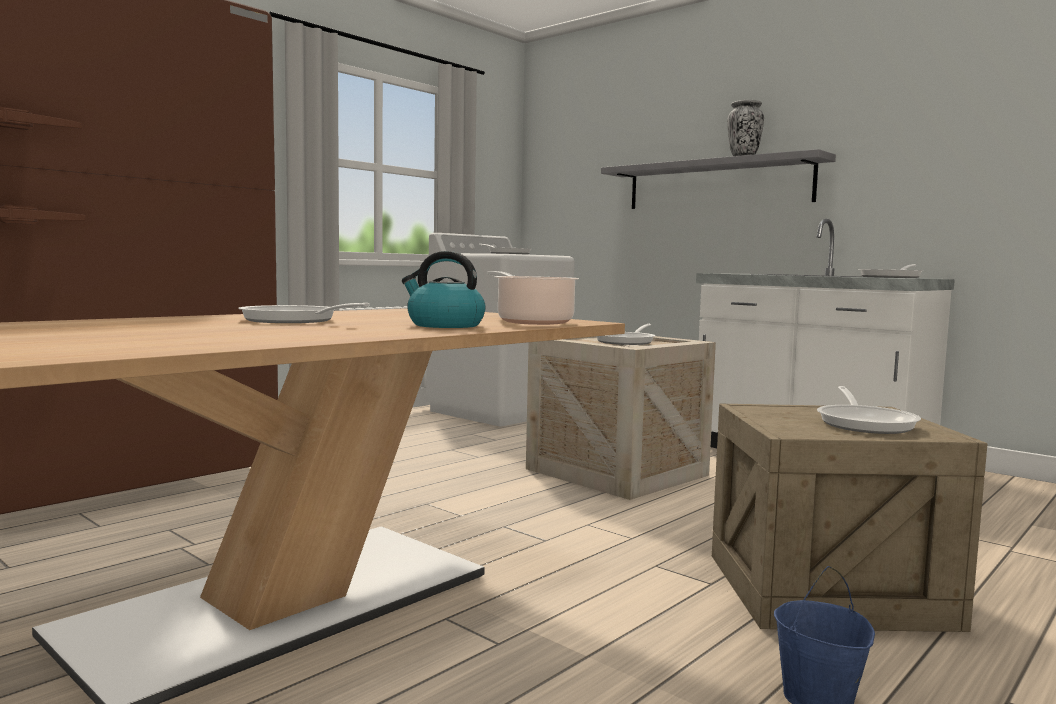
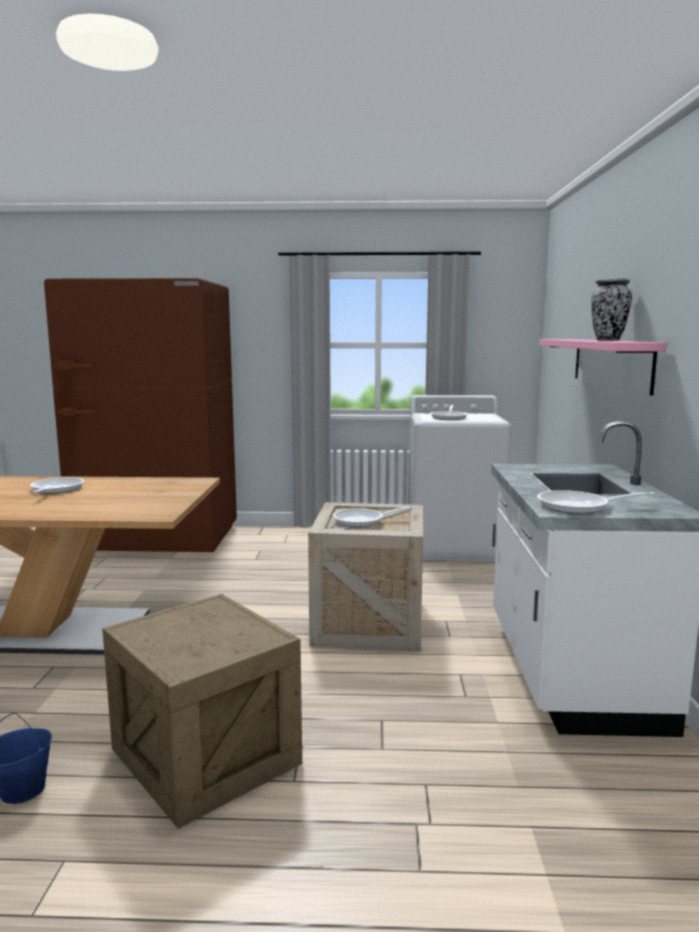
camera: 50 degrees right, 5 degrees up
kettle [402,251,486,328] -> none
cooking pot [488,271,579,325] -> none
grey shelf [601,149,836,209] -> pink shelf [539,339,666,395]
frying pan [817,386,921,434] -> none

